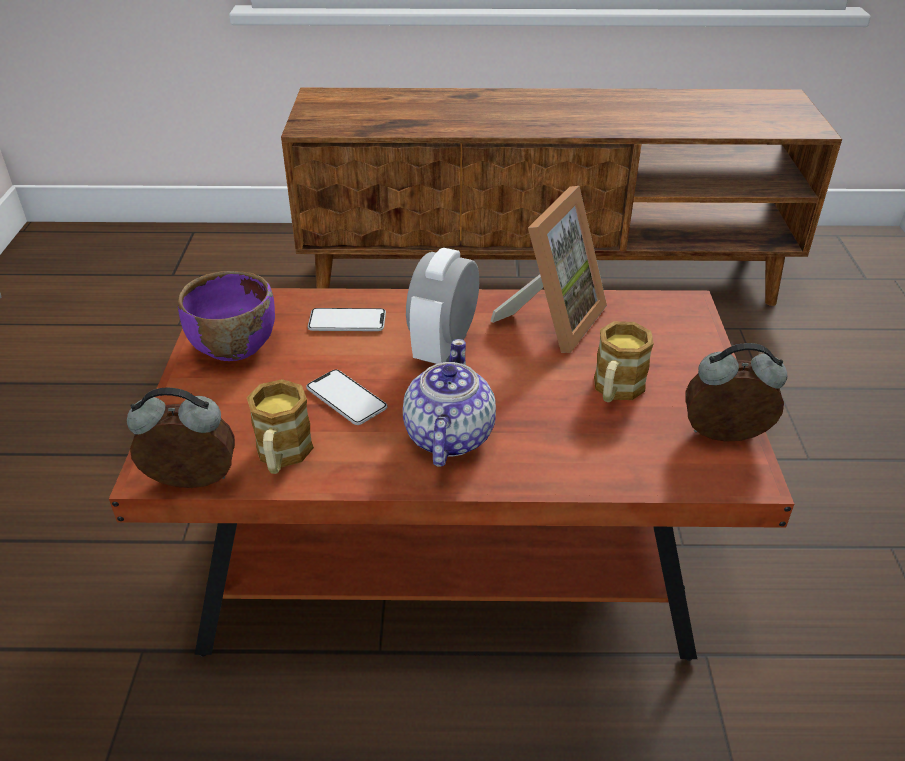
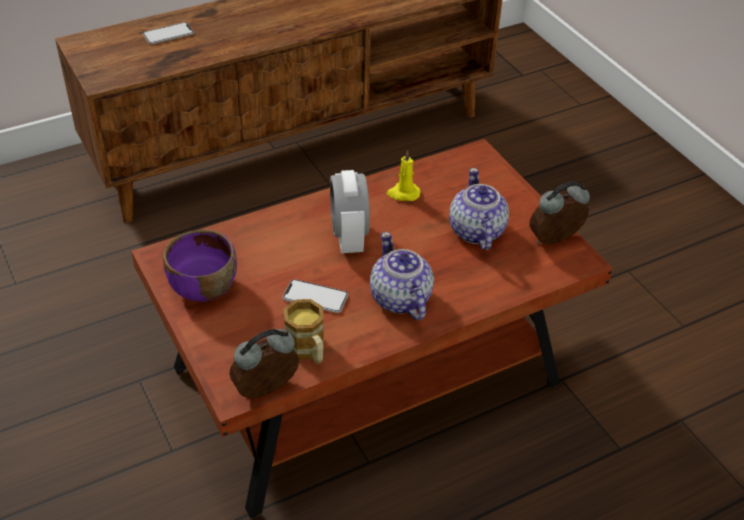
camera: 30 degrees left, 5 degrees up
phone [308,308,386,331] -> phone moved to [143,22,194,44]
picture frame [491,186,607,353] -> yellow candle [387,150,420,201]
mug [594,321,654,402] -> teapot [449,168,509,250]

